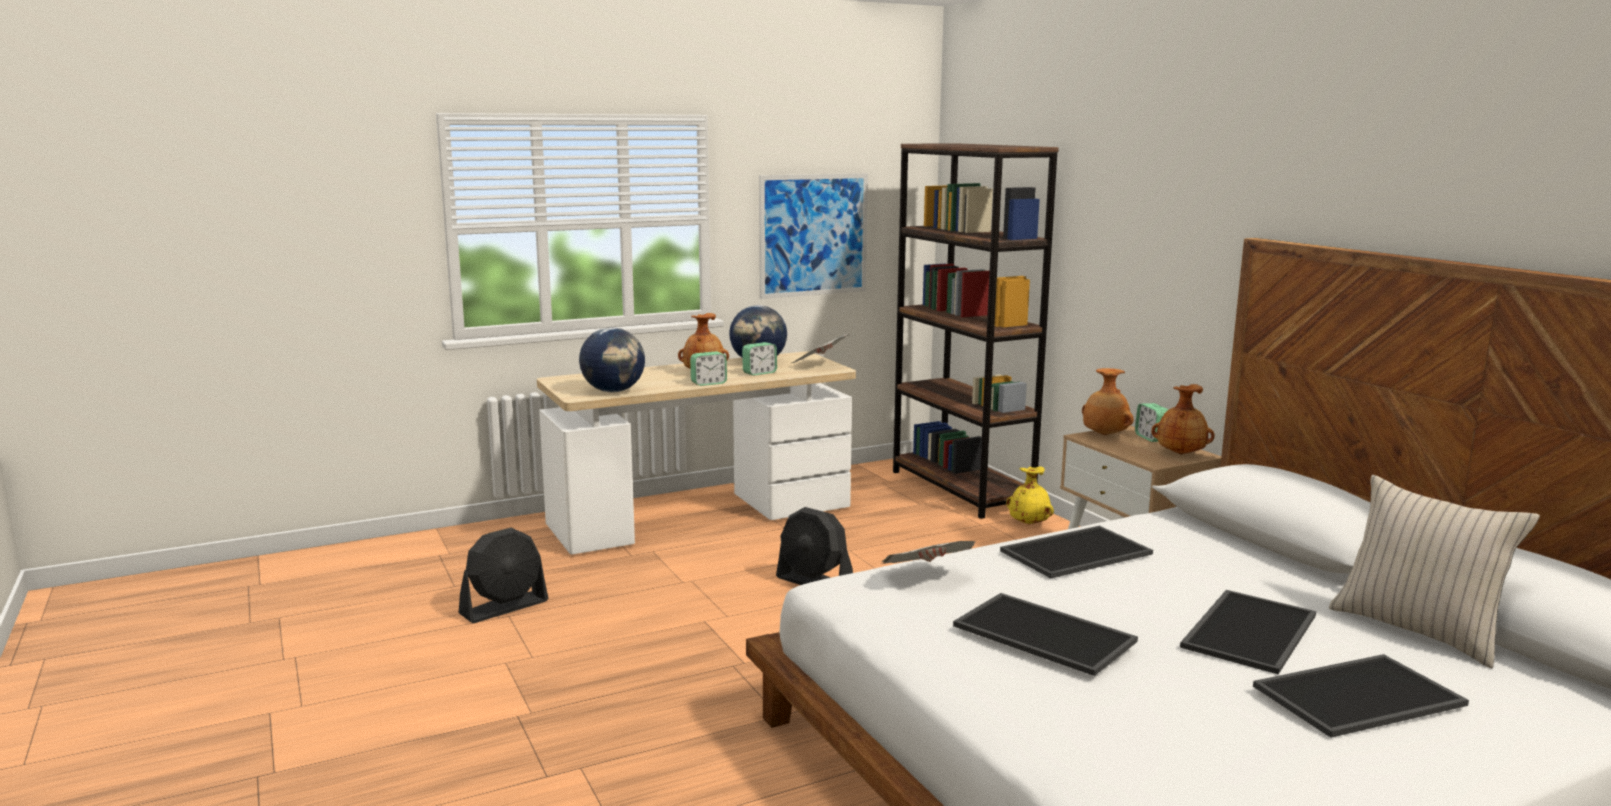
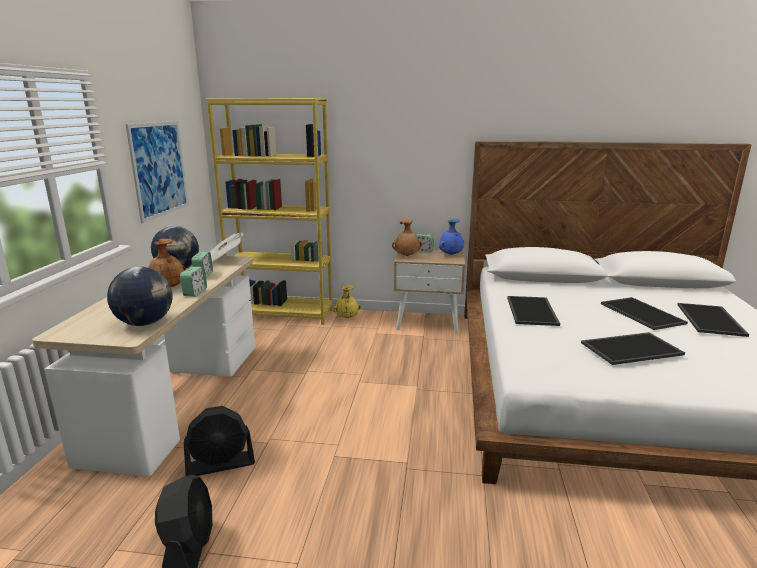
camera: 55 degrees left, 5 degrees up
black fan [776,507,853,585] -> black fan moved to [184,406,255,476]
newspaper [881,541,975,564] -> none
brown bookcase [893,143,1059,519] -> yellow bookcase [206,98,333,325]
brown vase [1151,384,1215,455] -> blue vase [439,219,464,255]
beige pillow [1329,475,1540,668] -> none

